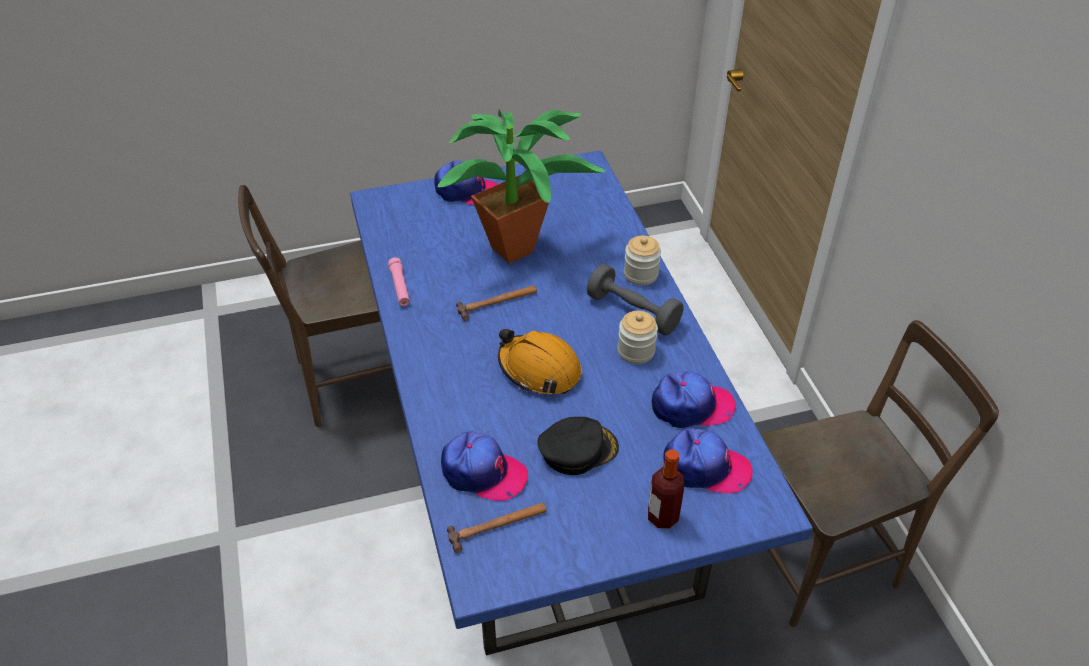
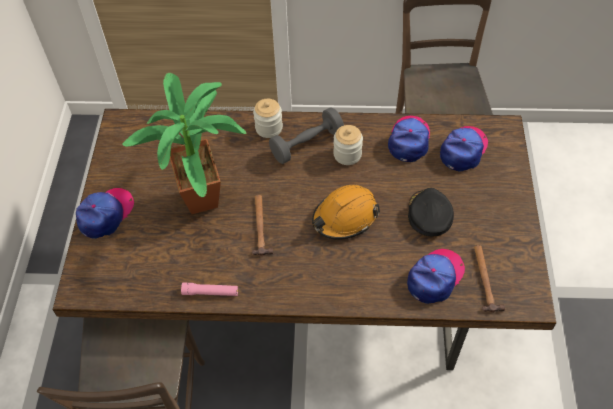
camera: 70 degrees left, 10 degrees up
blue dining table [350,151,813,655] -> brown dining table [53,109,556,370]
bottle [648,449,684,529] -> none

